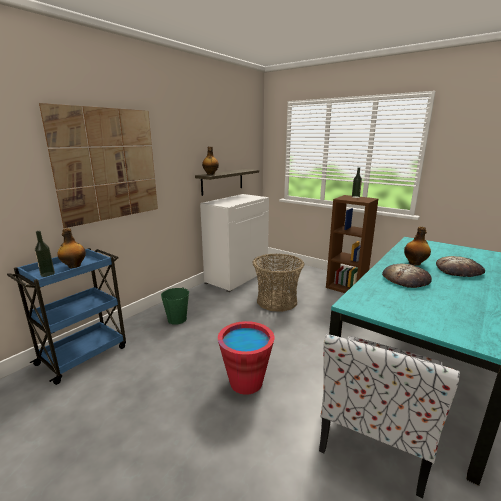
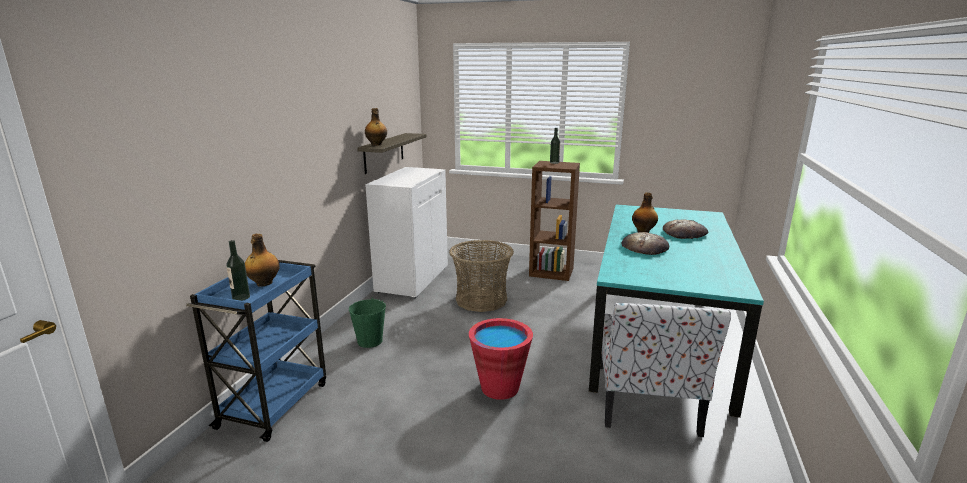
camera: 20 degrees left, 0 degrees up
picture [39,103,158,228] -> none

